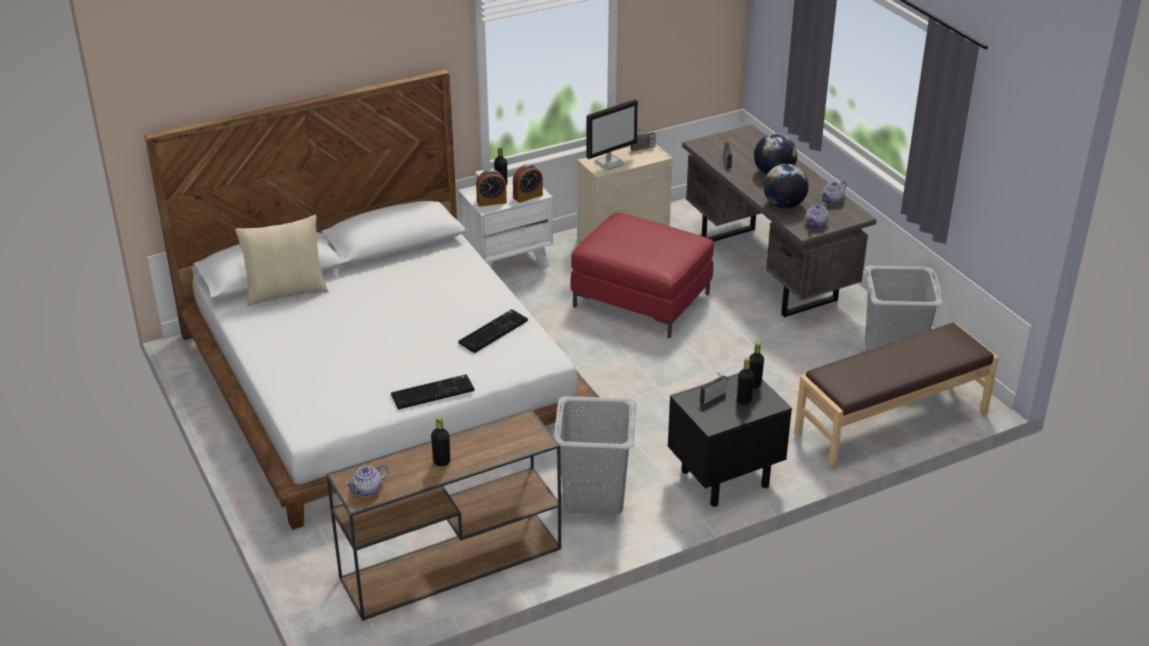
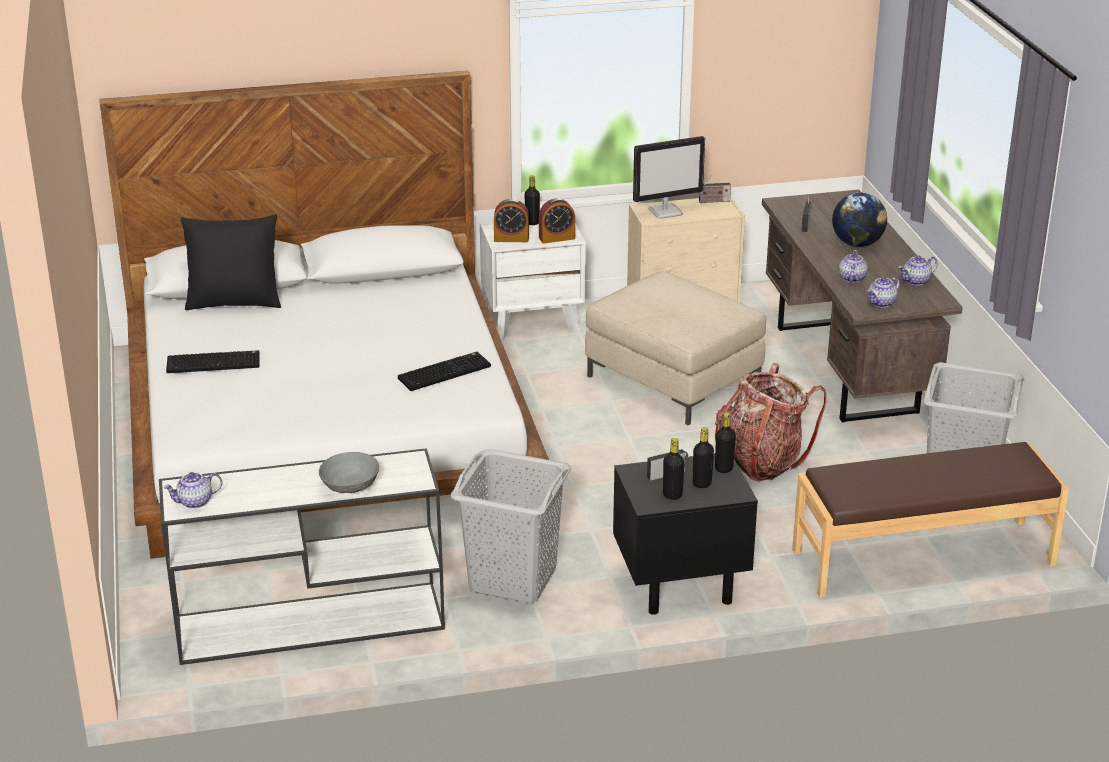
camera: 15 degrees right, 5 degrees down
beige pillow [235,215,328,306] -> black pillow [181,215,281,310]
brown console table [326,409,561,621] -> white console table [159,448,445,665]
keyboard [391,374,474,410] -> keyboard moved to [166,350,260,373]
black bottle [431,416,450,466] -> black bottle moved to [663,438,684,500]
red ottoman [570,213,714,338] -> beige ottoman [585,271,766,425]
globe [763,164,809,209] -> teapot [839,250,868,283]
none -> grey bowl [319,452,379,493]
none -> backpack [715,363,827,482]

